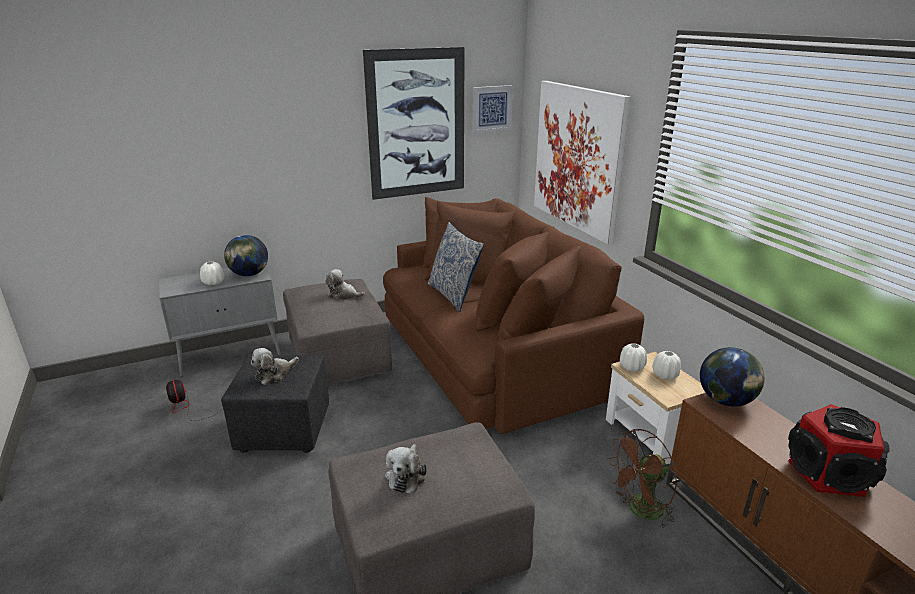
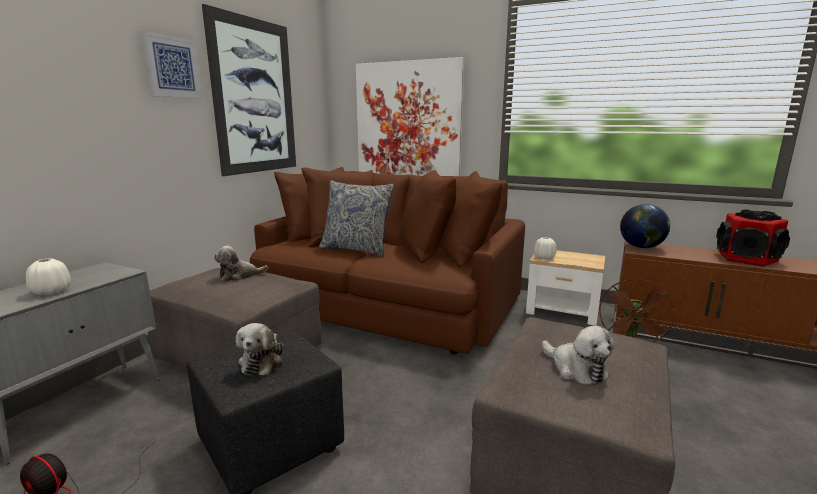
camera: 40 degrees left, 10 degrees down
globe [224,235,268,276] -> none
picture [472,85,513,133] -> picture moved to [140,31,203,99]
white vase [652,351,681,380] -> none

